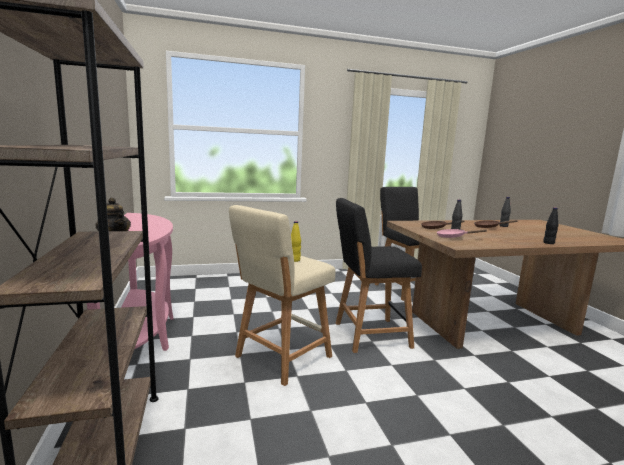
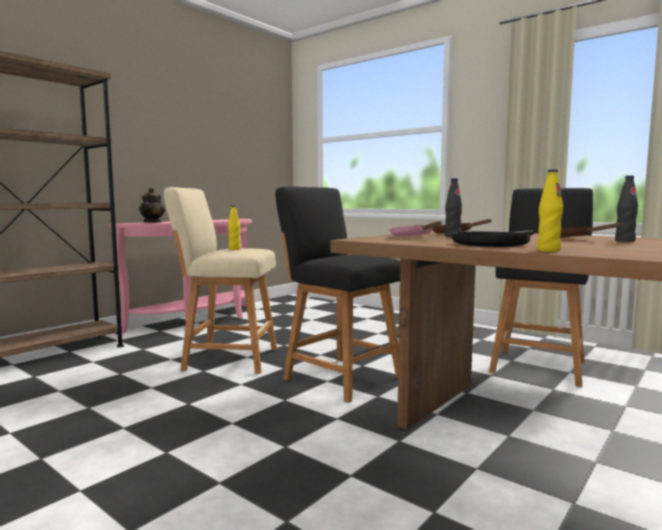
camera: 55 degrees right, 5 degrees down
black bottle [544,207,558,244] -> yellow bottle [537,169,563,252]
none -> black frying pan [452,230,534,247]

